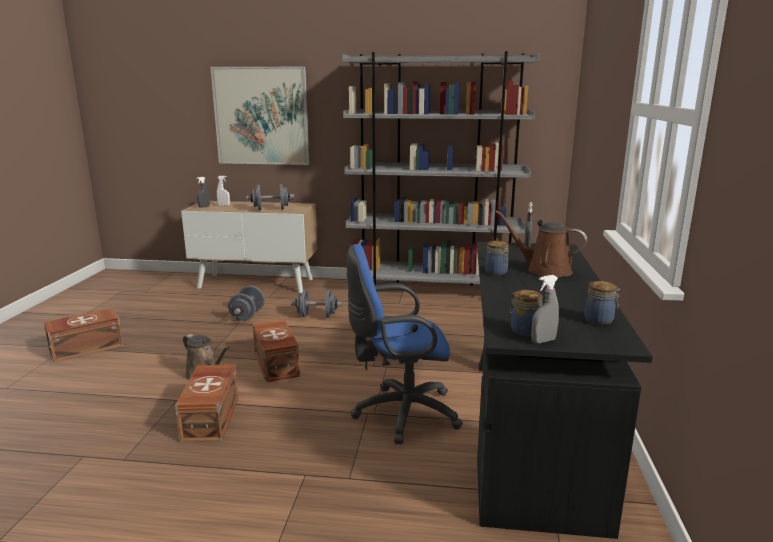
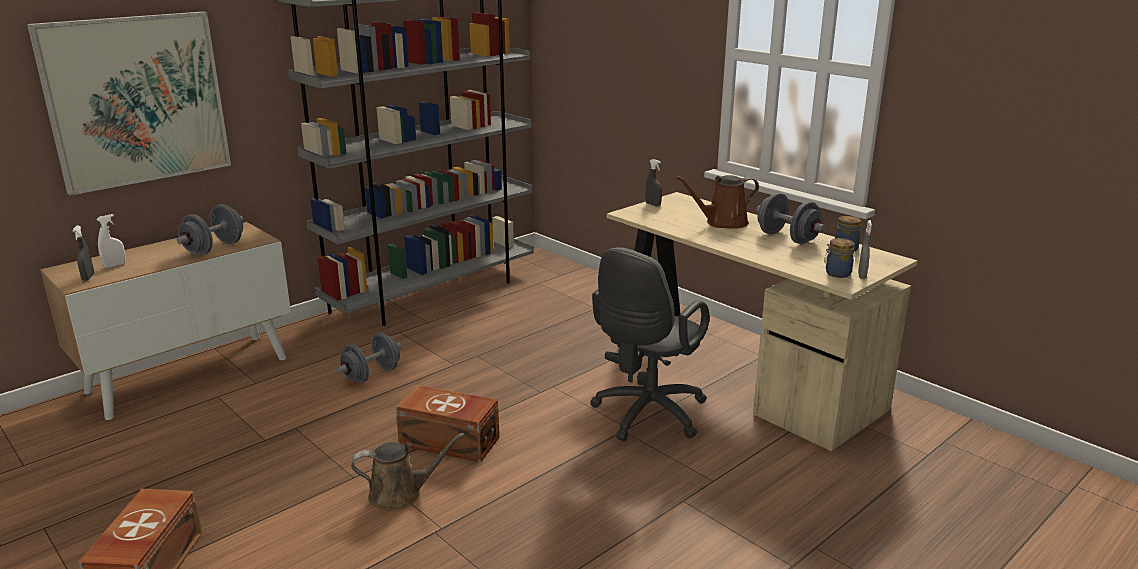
camera: 50 degrees left, 5 degrees up
brown storage box [175,364,238,442] -> none
grey dumbbell [228,286,265,321] -> grey dumbbell moved to [756,193,825,244]
blue office chair [347,244,463,444] -> grey office chair [590,247,709,441]
black desk [477,241,653,539] -> beige desk [606,192,918,451]
jar [485,241,509,275] -> none

